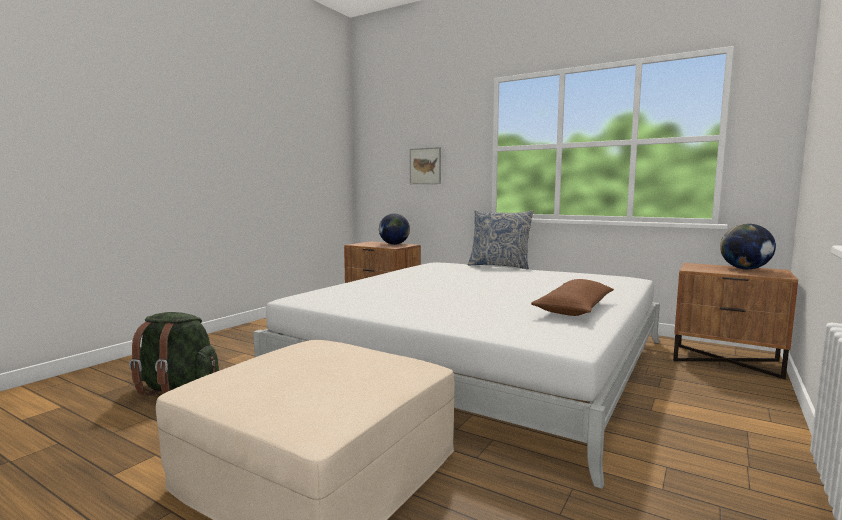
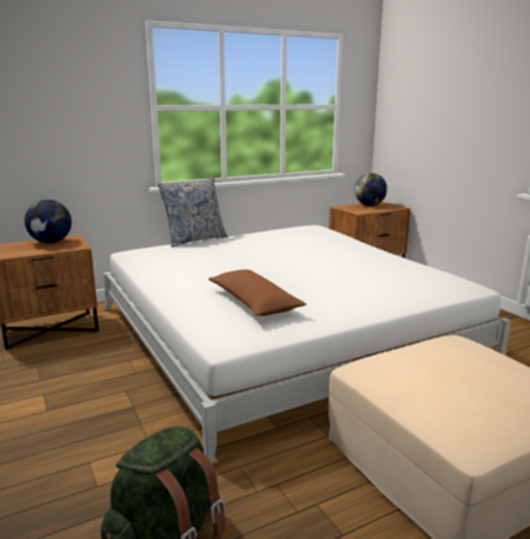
camera: 60 degrees left, 10 degrees up
picture [410,147,441,184] -> none
brown pillow [531,279,614,316] -> brown pillow moved to [208,269,306,316]

